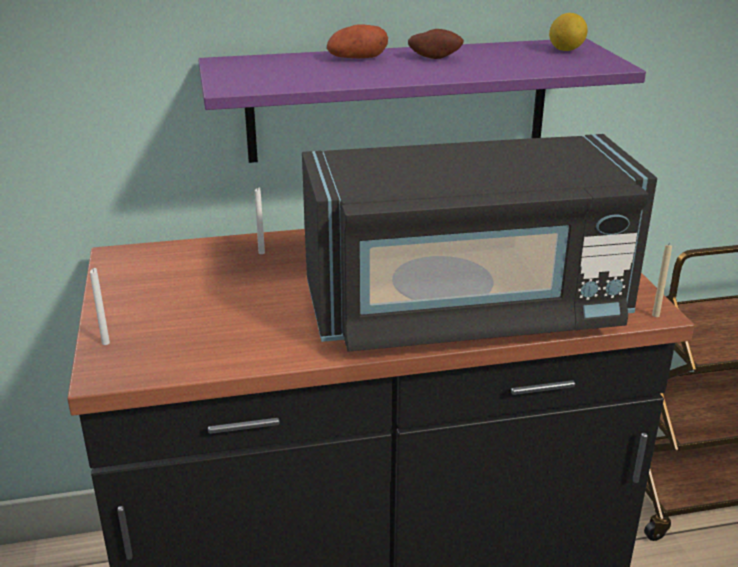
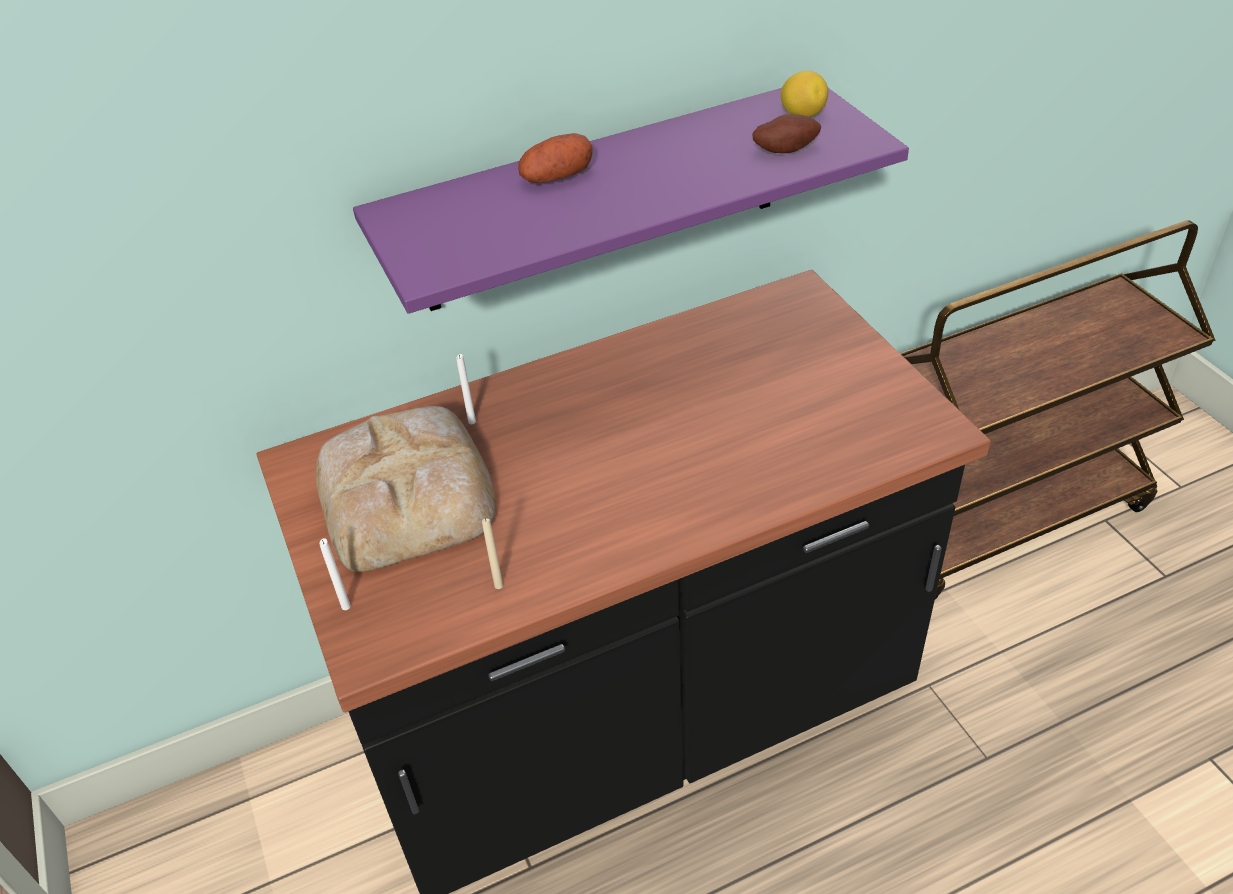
camera: 10 degrees left, 15 degrees up
black microwave [302,134,657,352] -> none
potato [408,29,464,59] -> potato moved to [752,114,821,153]
beige candle [652,245,672,317] -> beige candle moved to [482,518,503,589]
none -> bread [316,406,495,572]

